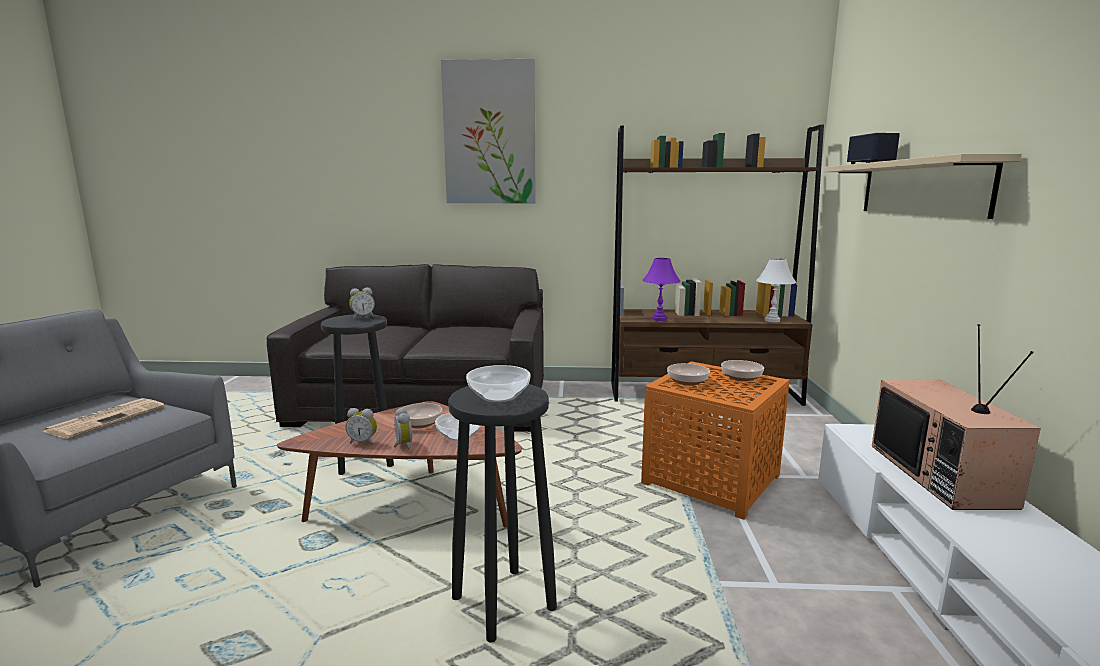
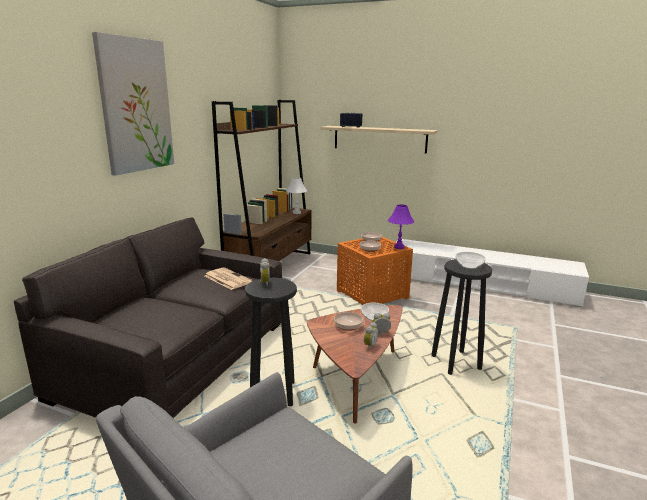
camera: 70 degrees left, 5 degrees up
newspaper [42,398,165,439] -> newspaper moved to [205,267,253,290]
purple table lamp [643,258,680,321] -> purple table lamp moved to [388,205,414,249]
television [872,324,1041,510] -> none

